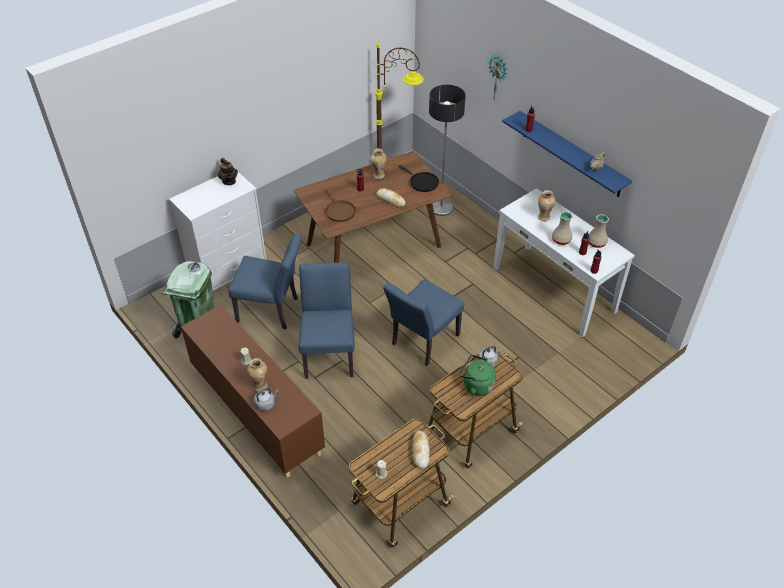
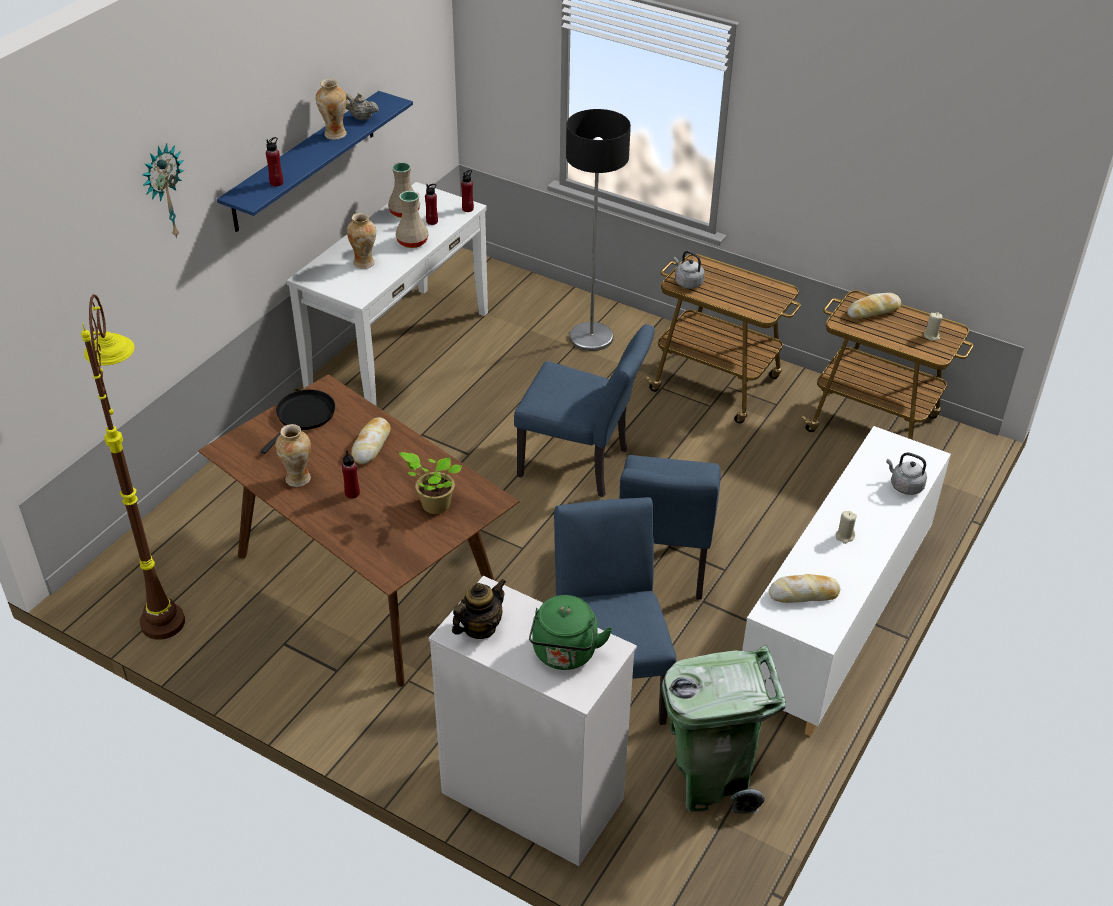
camera: 110 degrees left, 5 degrees down
brown cabinet [181,305,325,478] -> white cabinet [742,426,951,736]
vase [247,358,268,392] -> vase moved to [316,79,347,140]
blue chair [299,263,355,379] -> blue chair turned 60 degrees counterclockwise [619,455,721,600]
brown frying pan [326,188,356,222] -> potted plant [399,452,462,514]
floor lamp [429,85,466,216] -> floor lamp moved to [566,109,631,351]
green kettle [459,355,496,396] -> green kettle moved to [529,595,612,670]
none -> bread [769,574,841,603]

